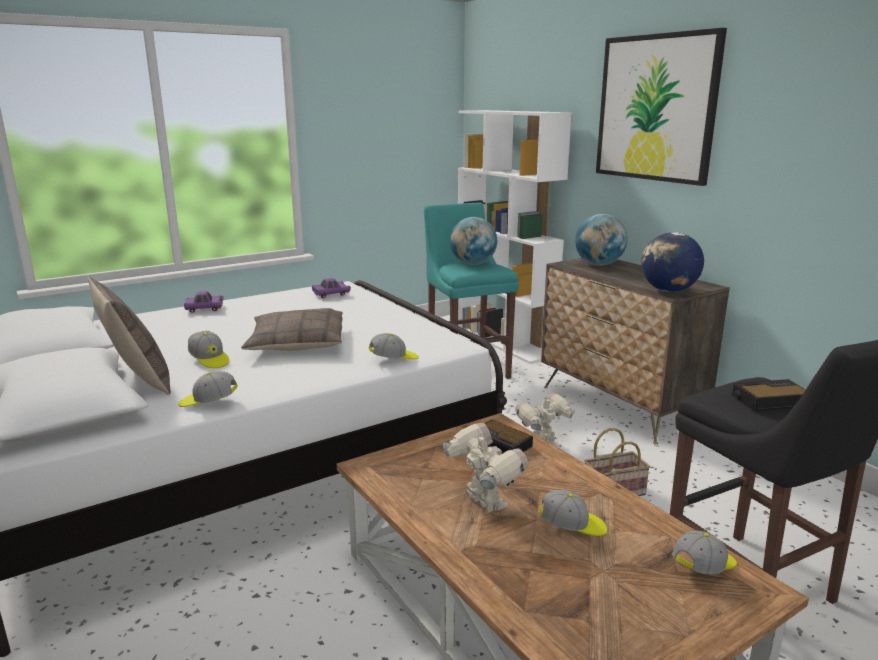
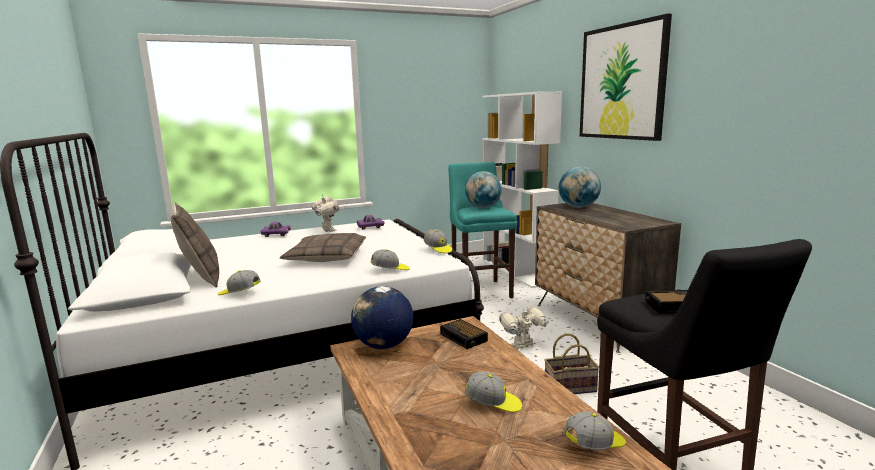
camera: 10 degrees right, 5 degrees down
cap [188,331,229,368] -> cap moved to [424,229,452,253]
toy robot [443,423,529,512] -> toy robot moved to [311,194,339,232]
globe [641,232,704,292] -> globe moved to [351,286,413,349]

